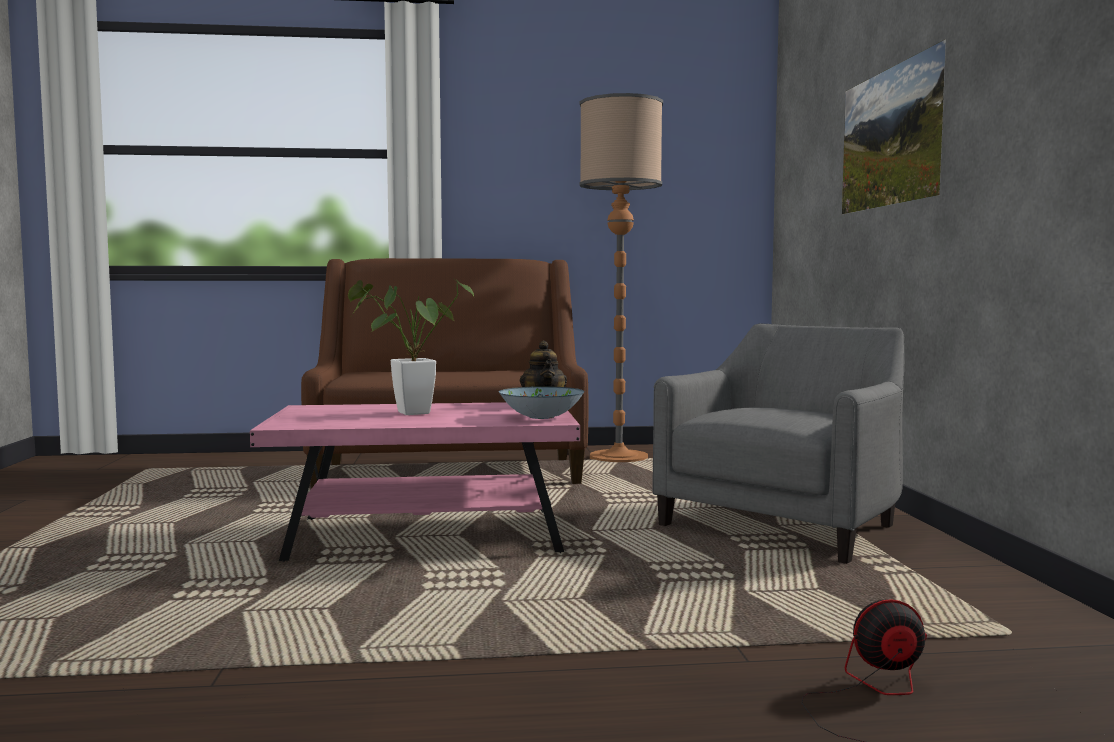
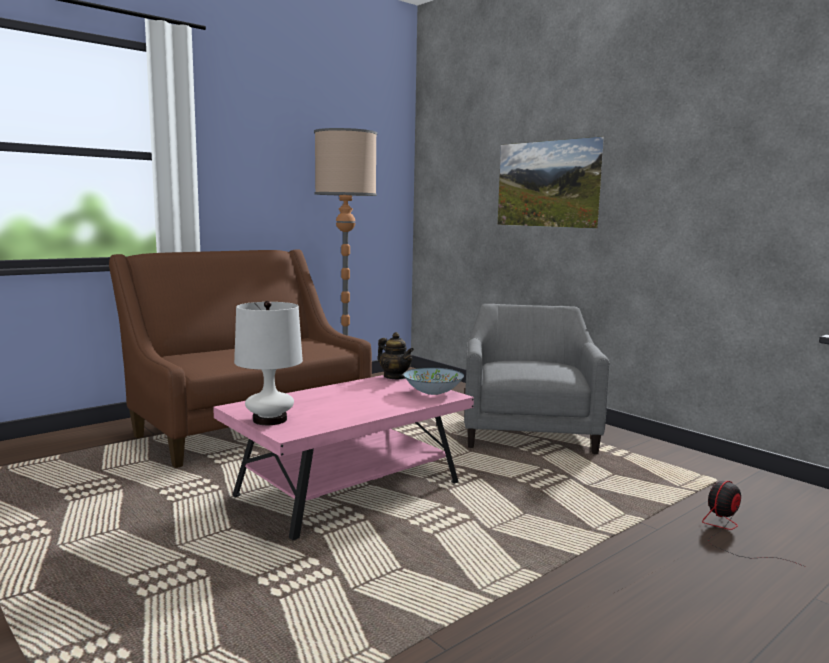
camera: 35 degrees left, 5 degrees up
potted plant [348,278,475,415] -> none
none -> white table lamp [234,301,303,425]

